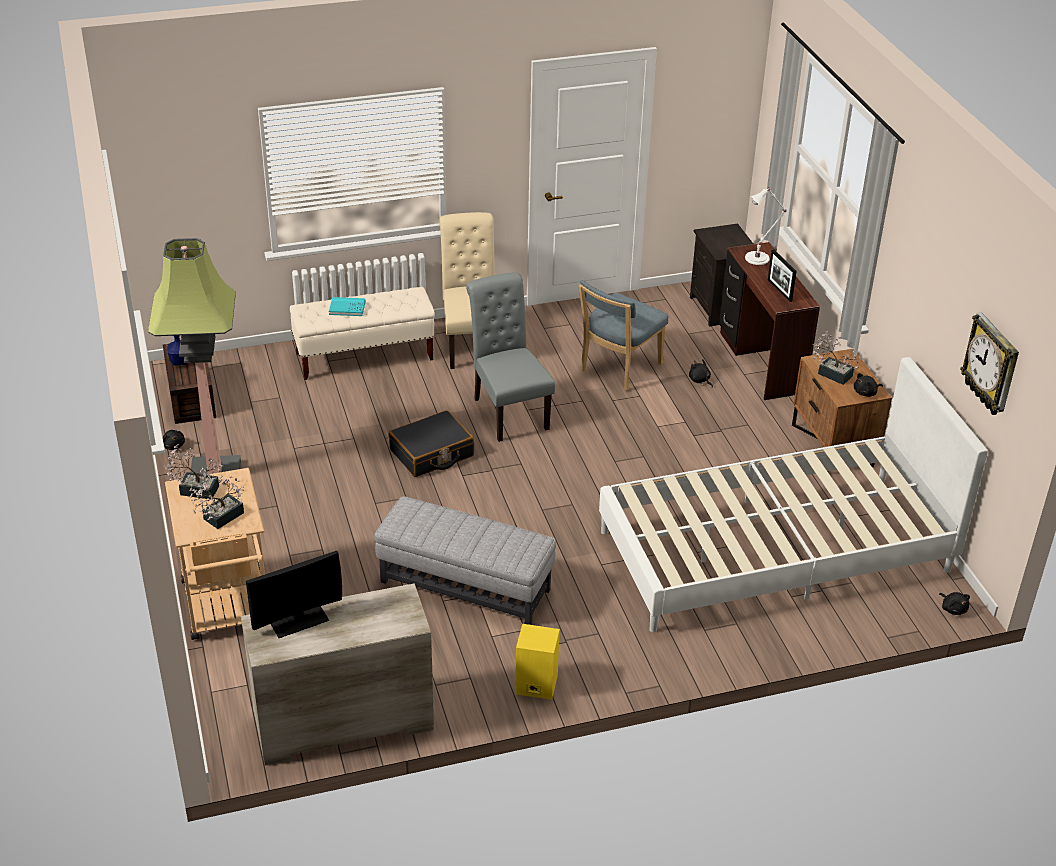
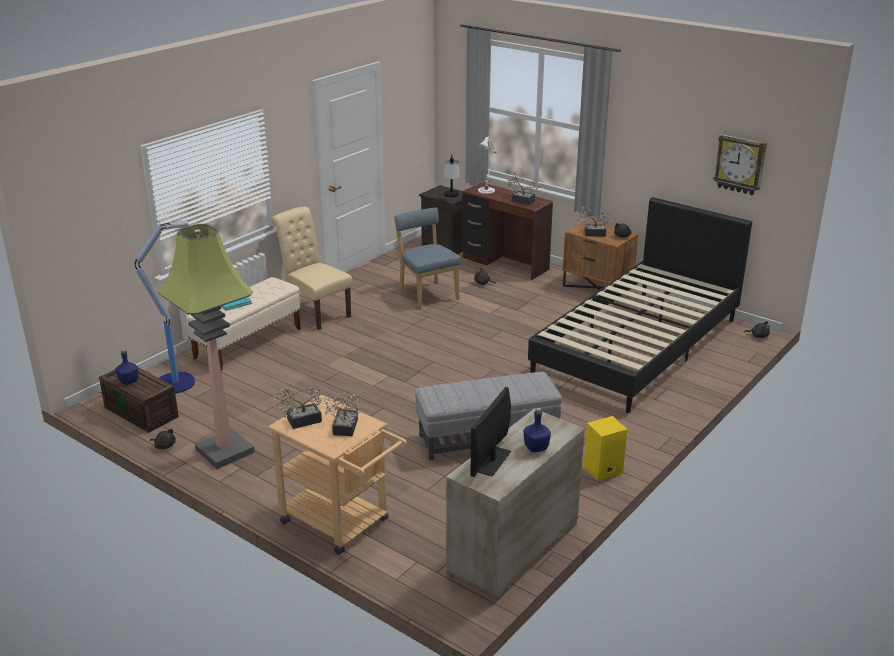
camera: 35 degrees left, 10 degrees down
black suitcase [389,410,474,477] -> none
grey chair [466,272,555,442] -> none
blue chair [579,280,668,391] -> blue chair turned 150 degrees clockwise [394,208,461,309]
white bed [599,357,988,632] -> black bed [528,197,752,413]
picture frame [768,250,797,302] -> potted plant [506,171,539,205]
none -> floor lamp [135,220,195,393]
none -> table lamp [444,154,460,197]
none -> blue bottle [523,408,551,452]

